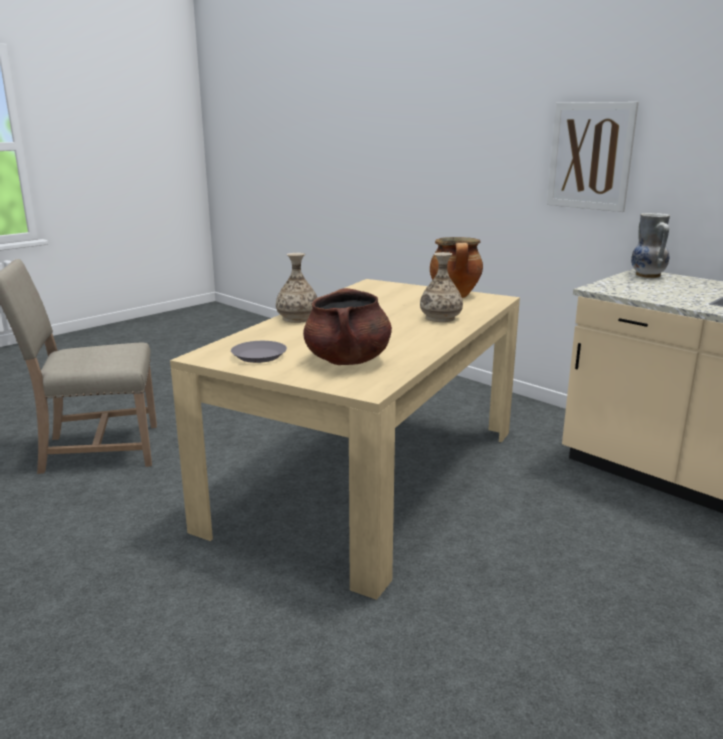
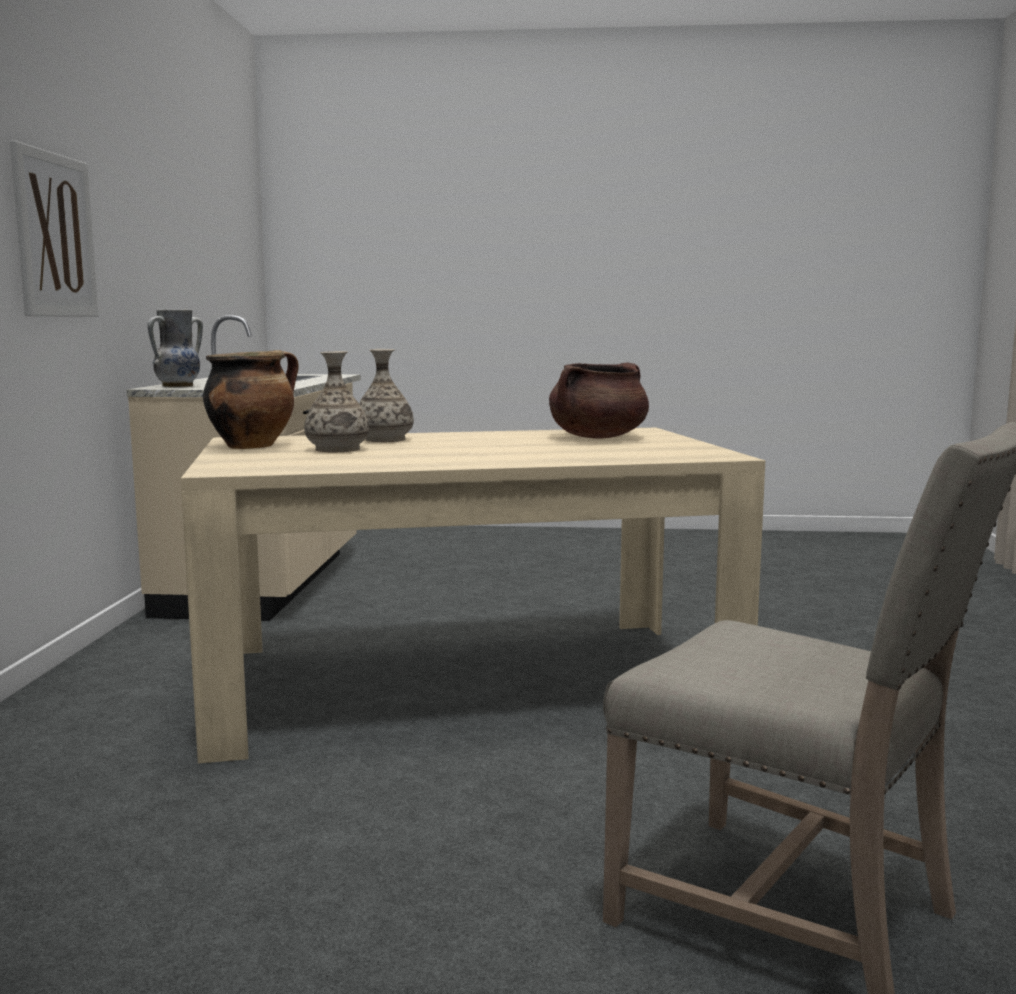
camera: 130 degrees left, 10 degrees down
grey plate [231,341,287,363] -> none
vase [276,253,317,323] -> vase moved to [304,351,369,453]

